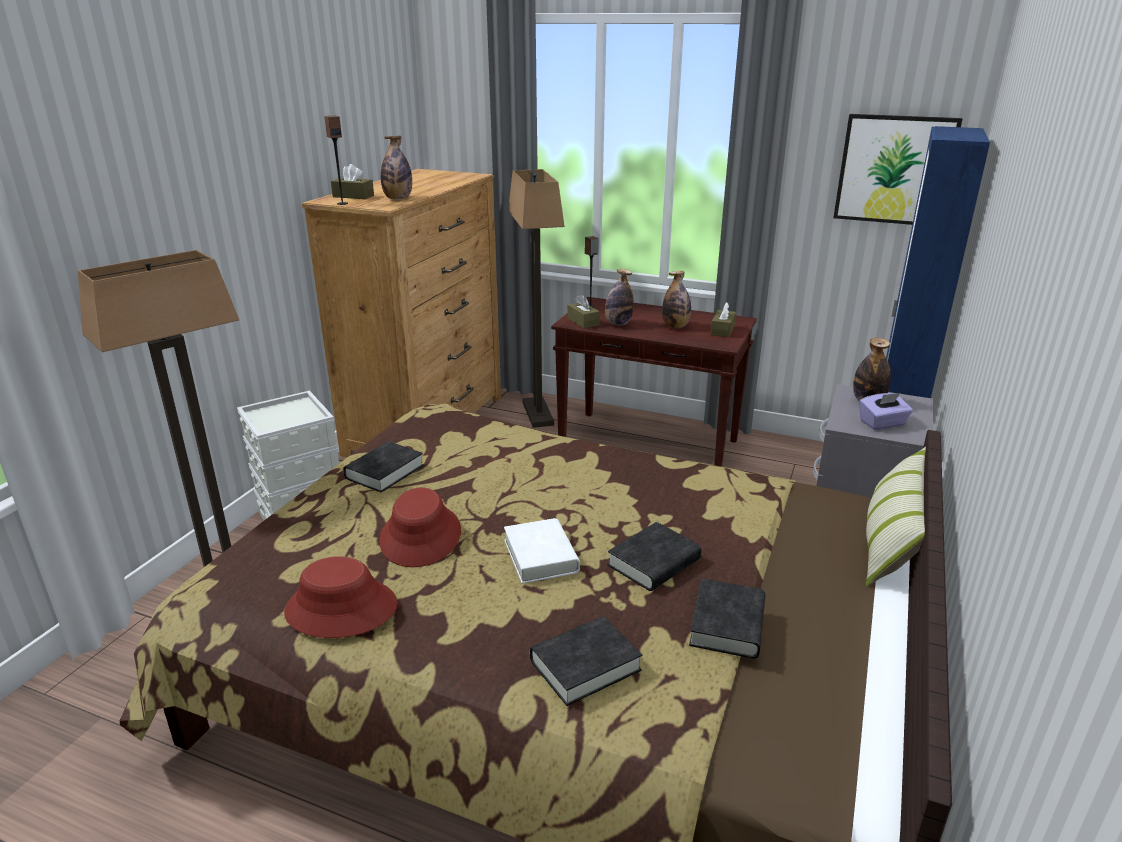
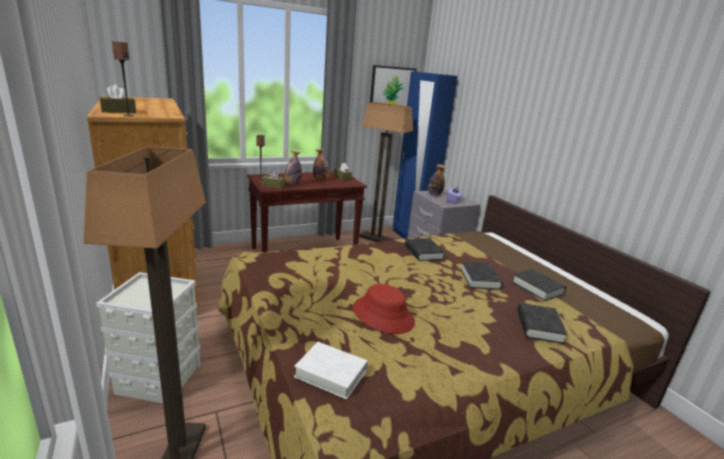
camera: 50 degrees left, 5 degrees down
red hat [284,556,397,638] -> none
black book [343,441,424,493] -> black book moved to [405,238,445,261]
bottle [381,136,412,199] -> none
white book [504,518,580,584] -> white book moved to [294,342,368,399]
floor lamp [508,169,565,428] -> floor lamp moved to [359,102,413,242]
pillow [866,447,926,587] -> none

